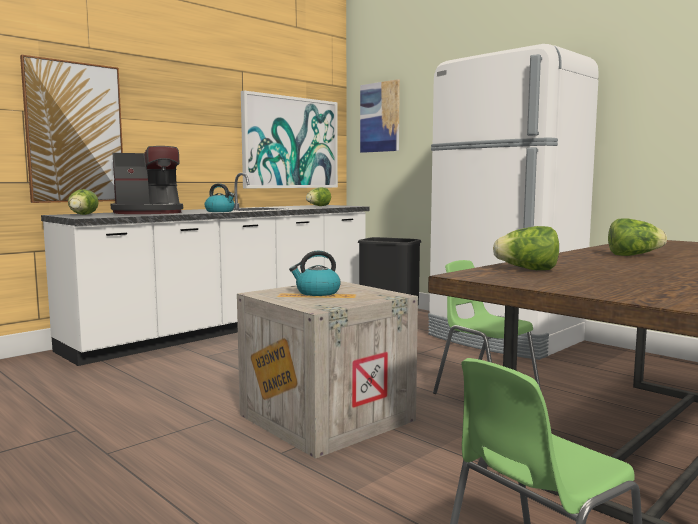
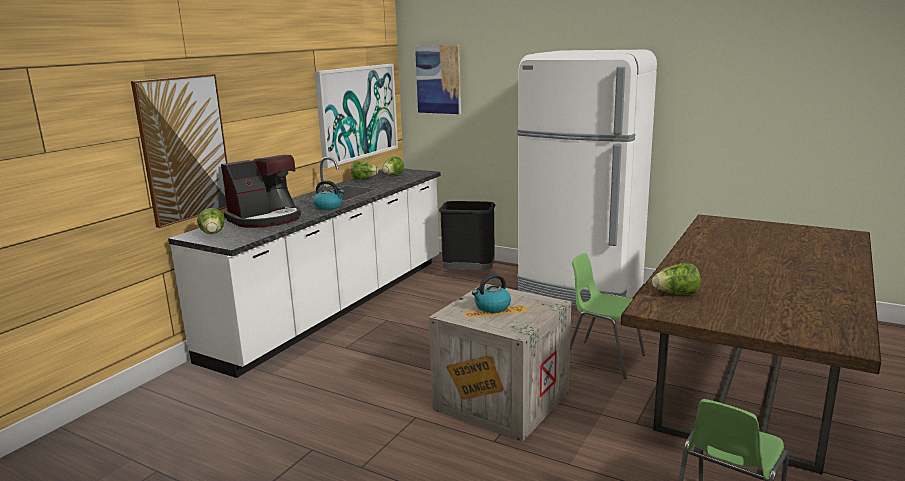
camera: 15 degrees left, 10 degrees up
lettuce [608,218,667,256] -> lettuce moved to [351,161,378,180]

